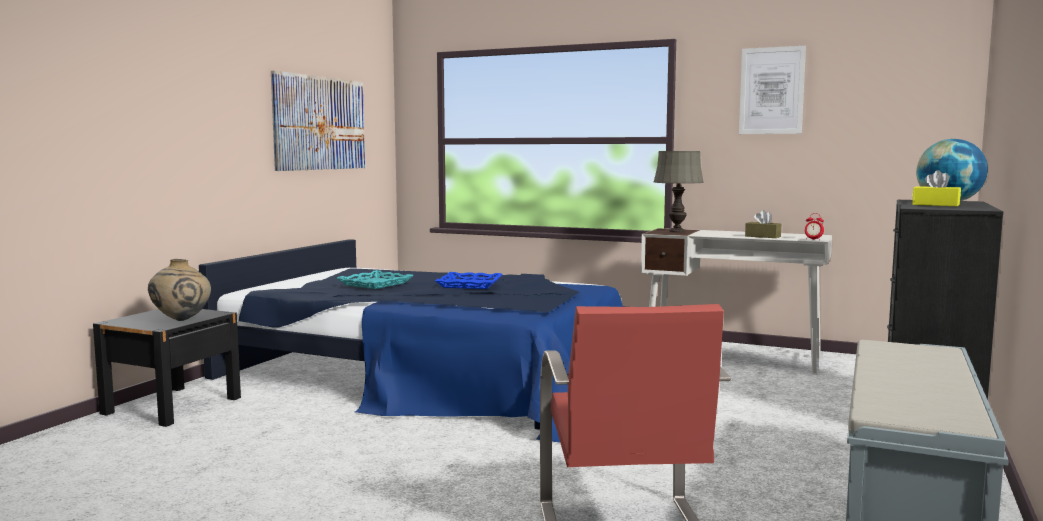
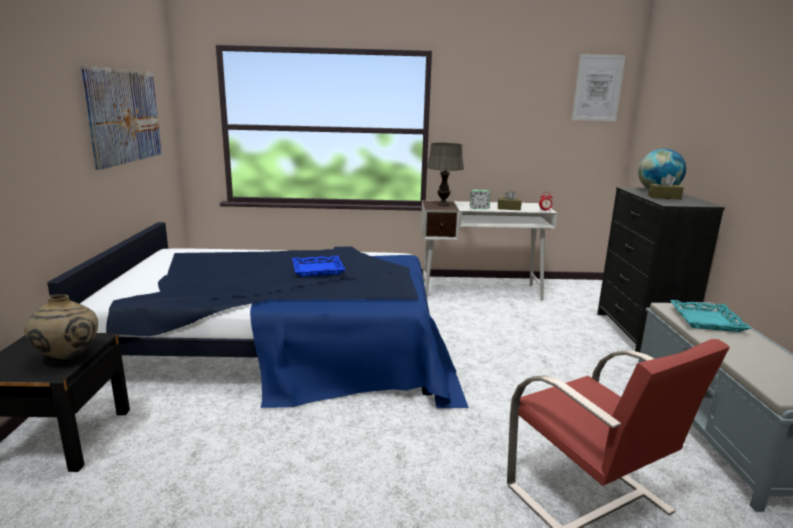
camera: 25 degrees left, 10 degrees up
turquoise tray [337,270,414,289] -> turquoise tray moved to [670,300,751,332]
picture [739,46,806,134] -> picture moved to [572,54,626,121]
yellow tissue box [912,170,961,206] -> brown tissue box [648,174,684,199]
none -> alarm clock [470,190,491,209]

